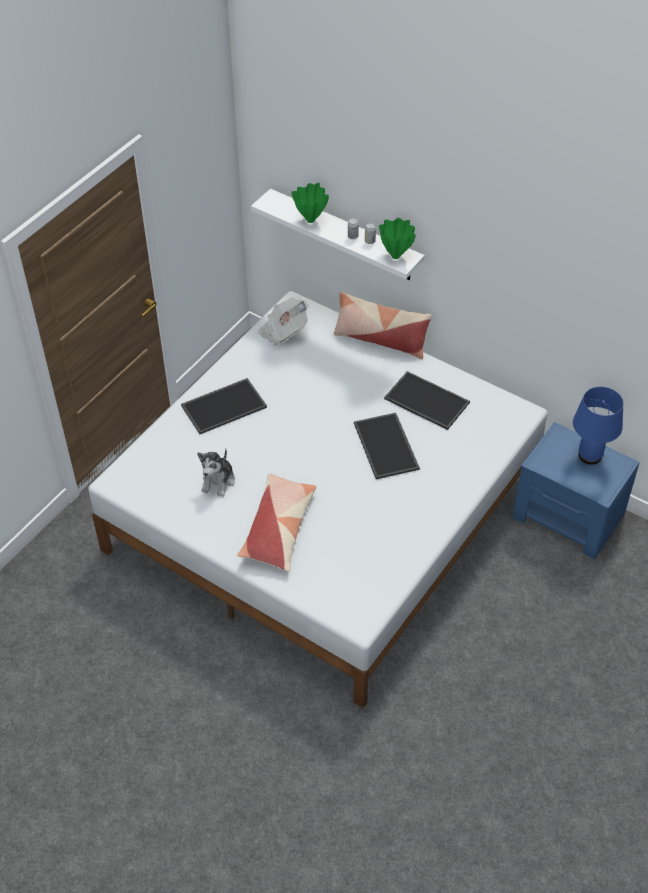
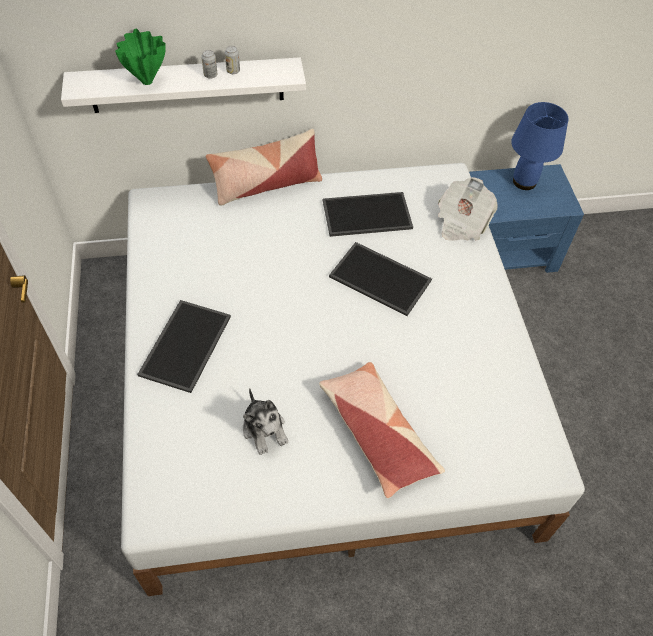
camera: 45 degrees left, 5 degrees up
newspaper [258,297,308,345] -> newspaper moved to [438,177,498,241]
green vase [379,218,416,259] -> none

